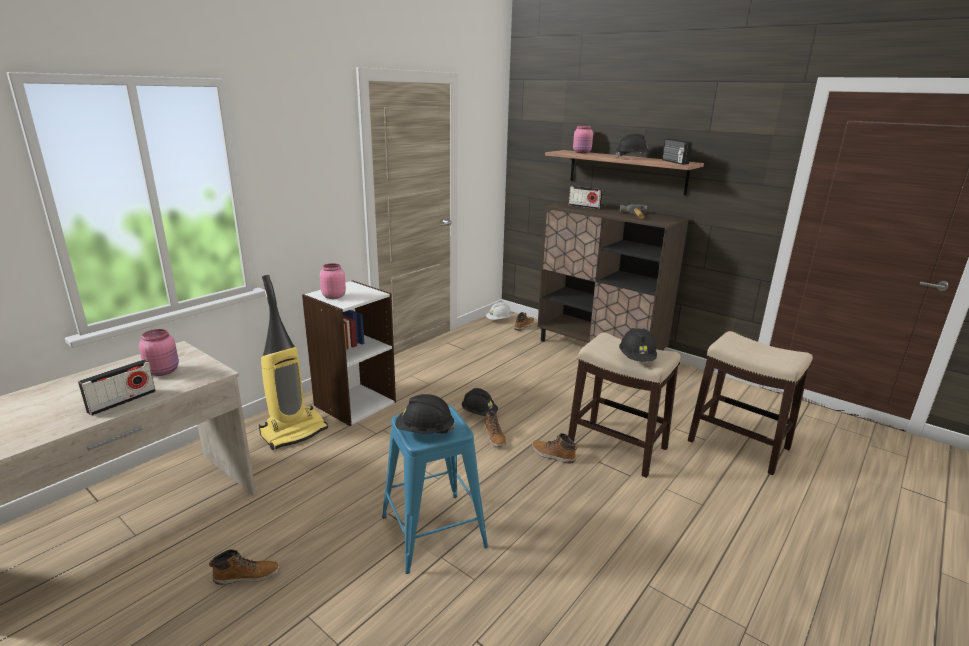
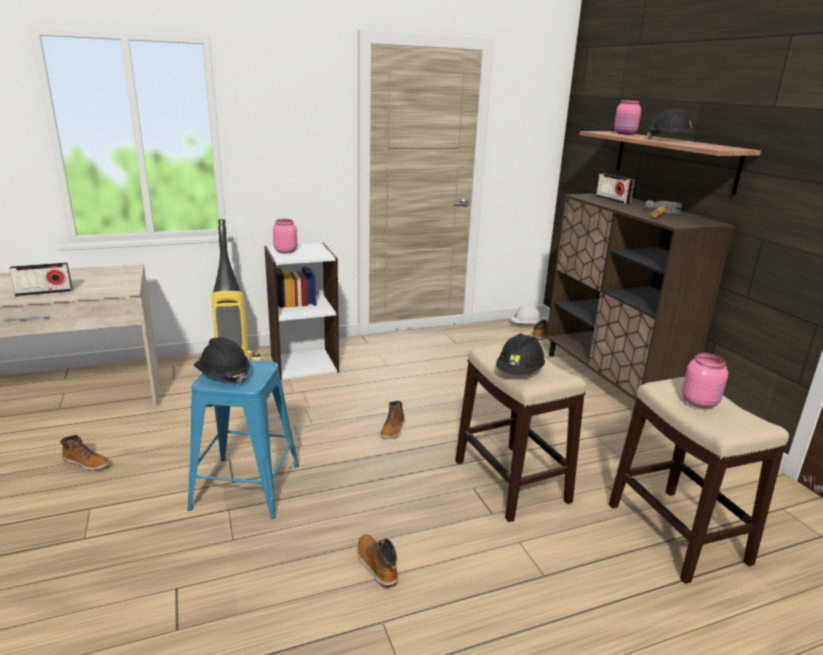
camera: 30 degrees right, 0 degrees up
pink jar [139,329,179,376] -> pink jar moved to [682,353,728,408]
black hard hat [462,388,498,416] -> none
boot [532,433,577,464] -> boot moved to [357,534,398,588]
radio [662,139,692,165] -> none

